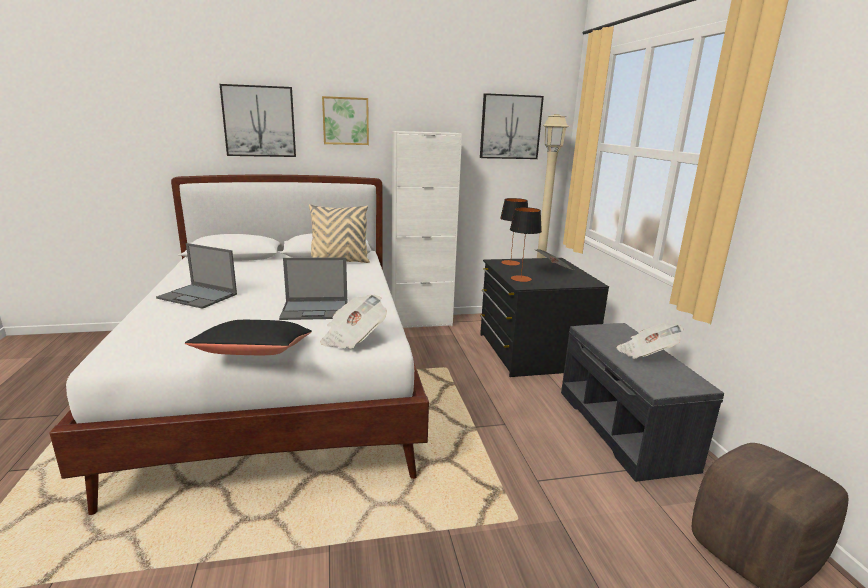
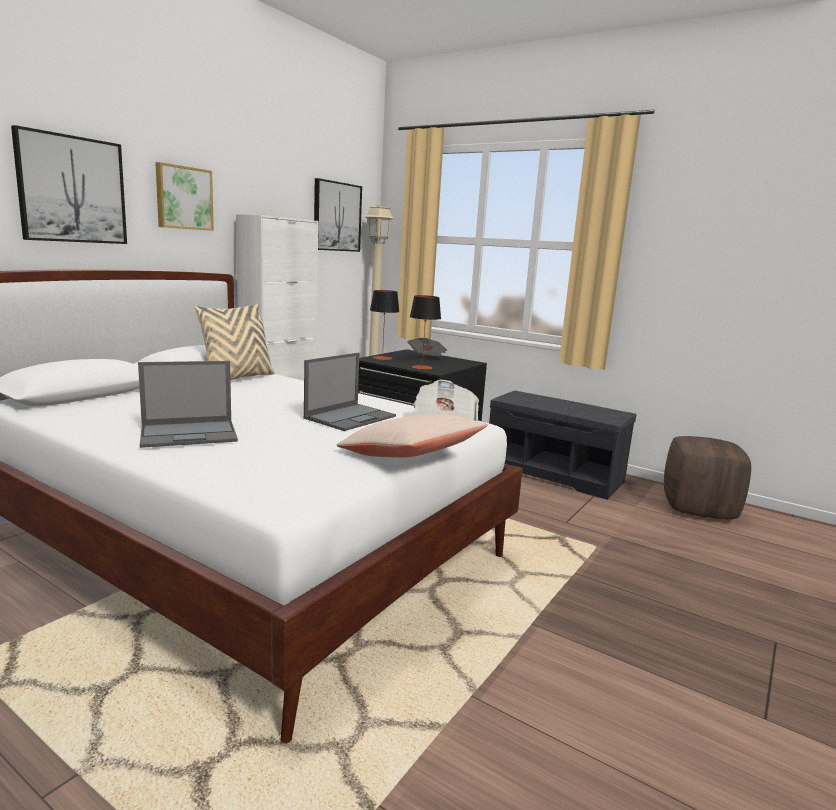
camera: 45 degrees left, 5 degrees down
black pillow [185,320,312,355] -> beige pillow [337,414,488,457]
newspaper [616,323,684,359] -> none

